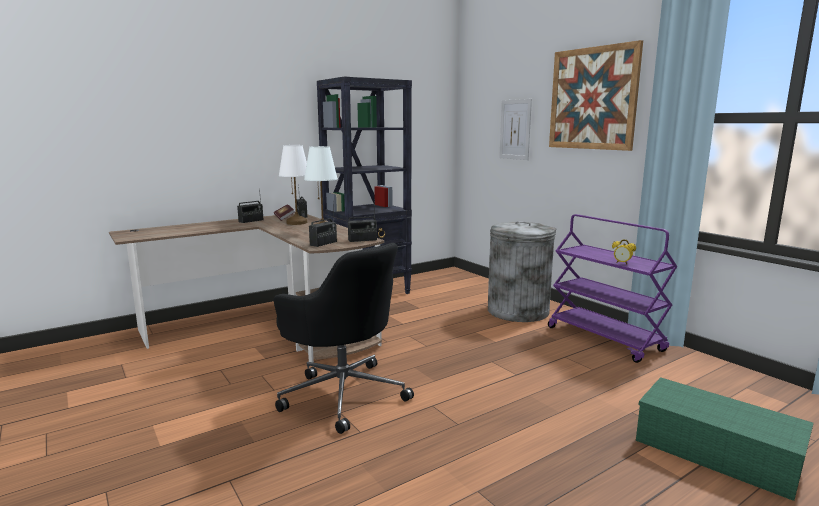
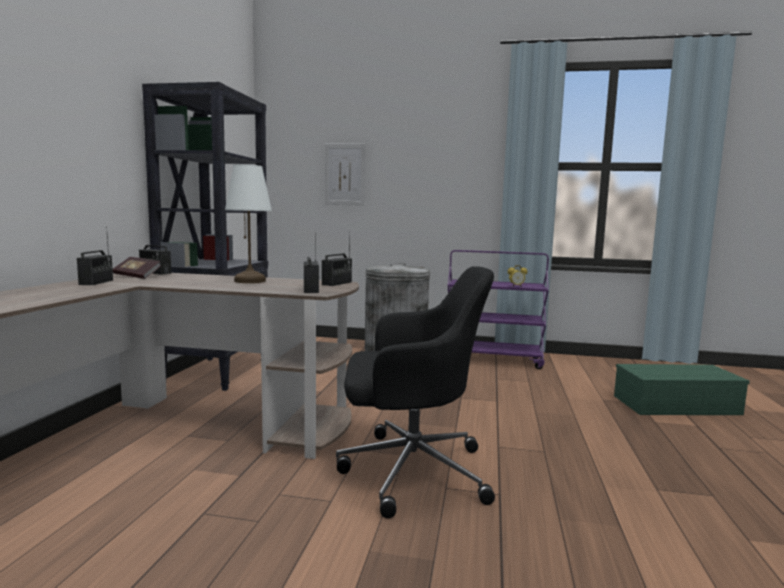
camera: 45 degrees left, 5 degrees down
white table lamp [279,145,307,225] -> none
picture [549,40,643,151] -> none

